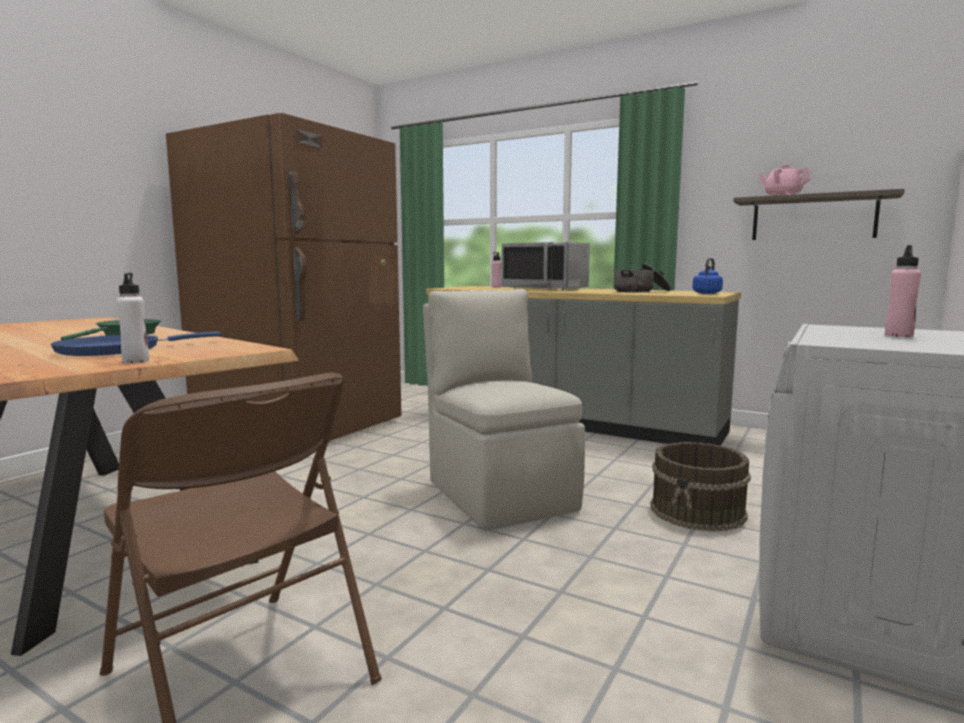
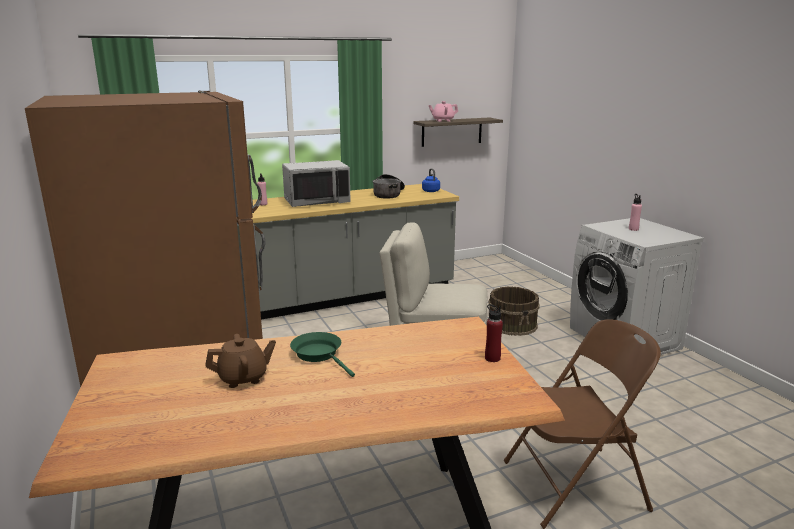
camera: 55 degrees left, 10 degrees up
blue frying pan [51,332,221,356] -> none
white bottle [116,273,149,363] -> red bottle [485,304,503,362]
none -> brown teapot [205,334,276,388]

